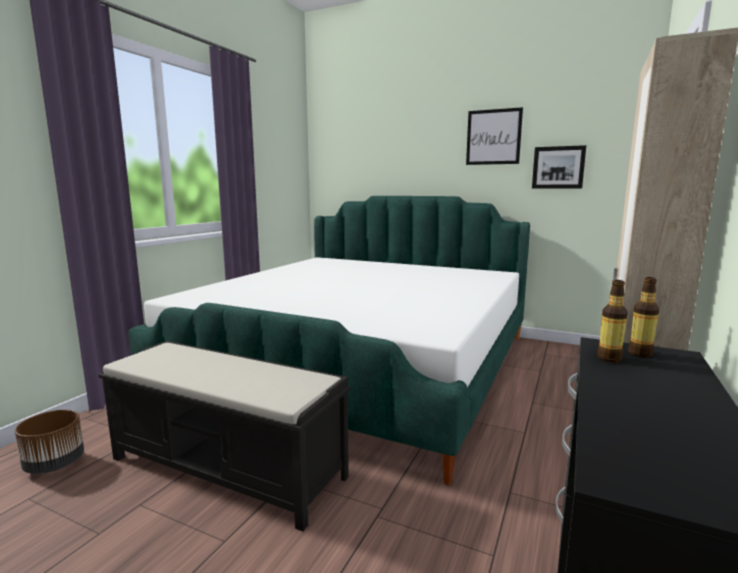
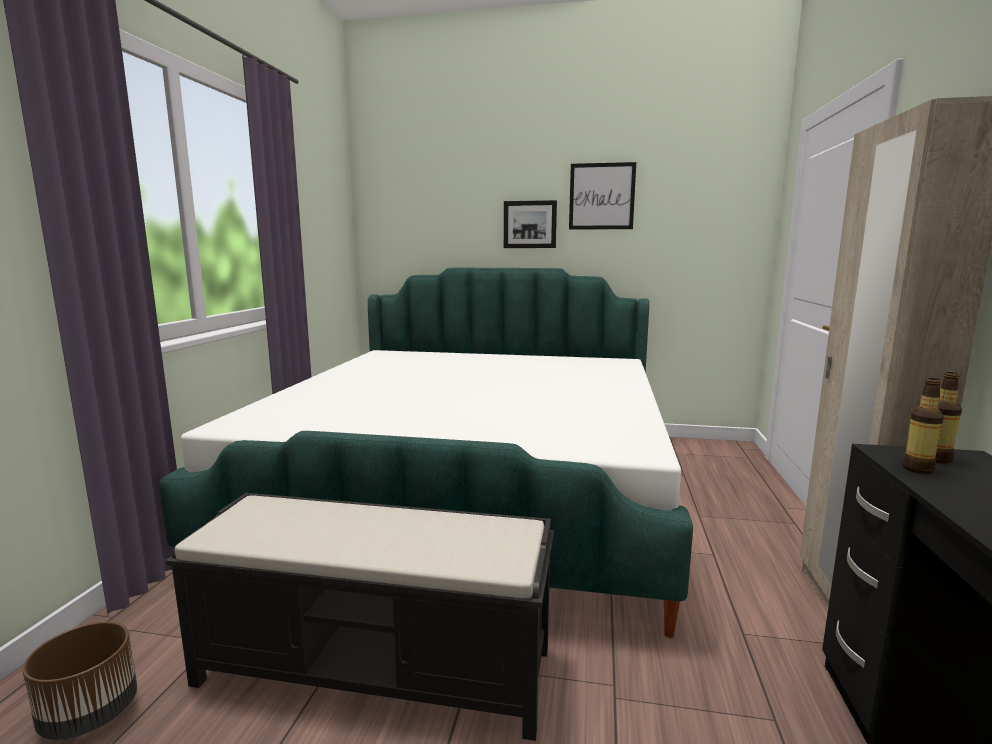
camera: 15 degrees left, 0 degrees up
picture [532,145,586,189] -> picture moved to [504,200,557,248]

